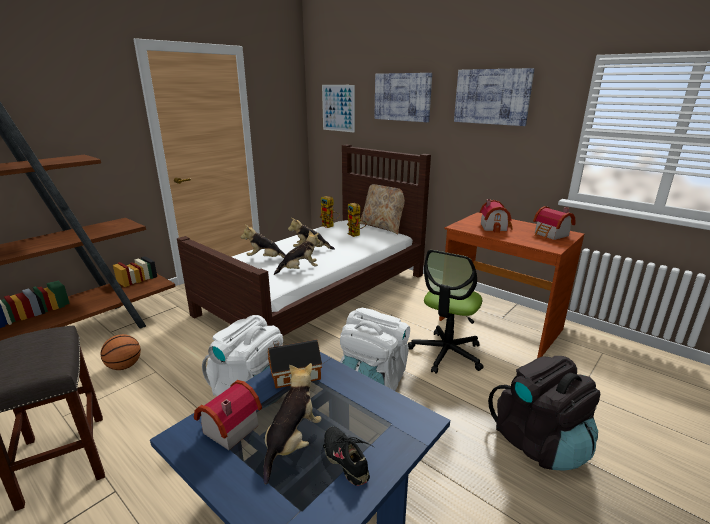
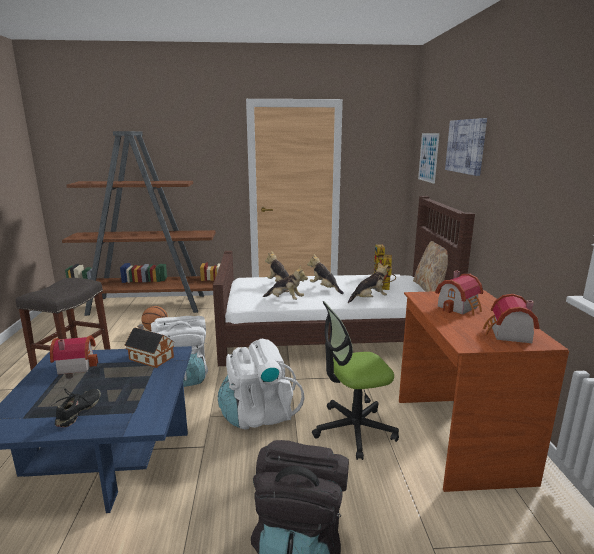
camera: 45 degrees right, 5 degrees down
plush toy [263,363,322,484] -> plush toy moved to [348,262,389,303]
picture [454,68,535,126] -> none

